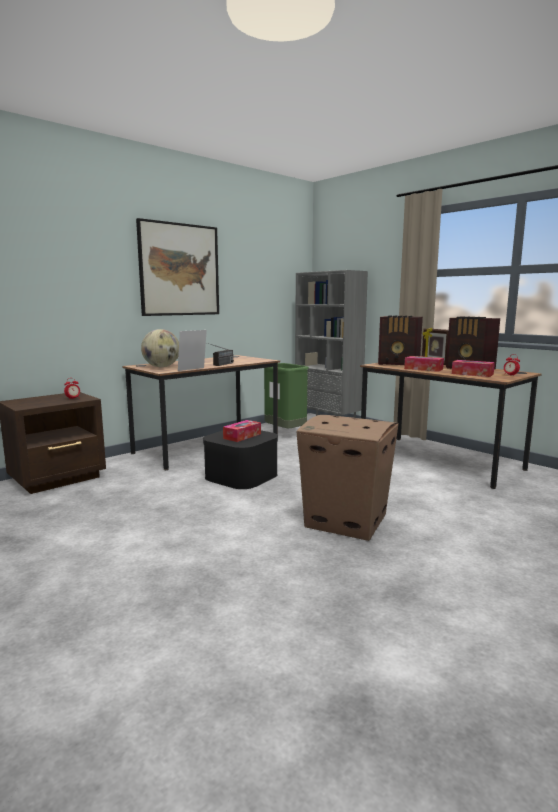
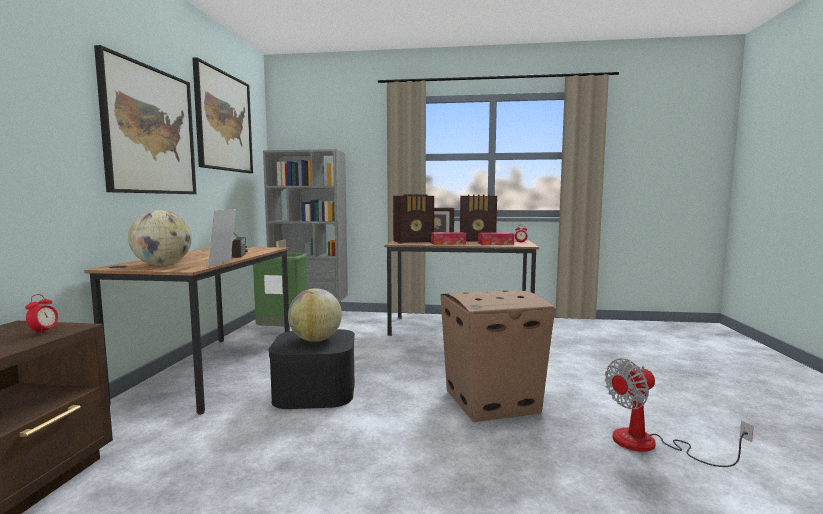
camera: 40 degrees left, 5 degrees down
tissue box [223,420,261,442] -> globe [288,289,342,342]
none -> picture [192,57,253,173]
none -> fan [605,359,754,467]

